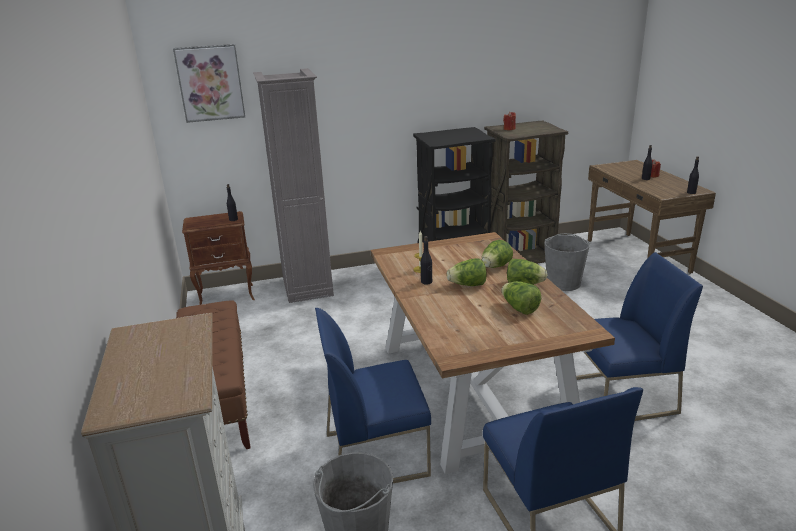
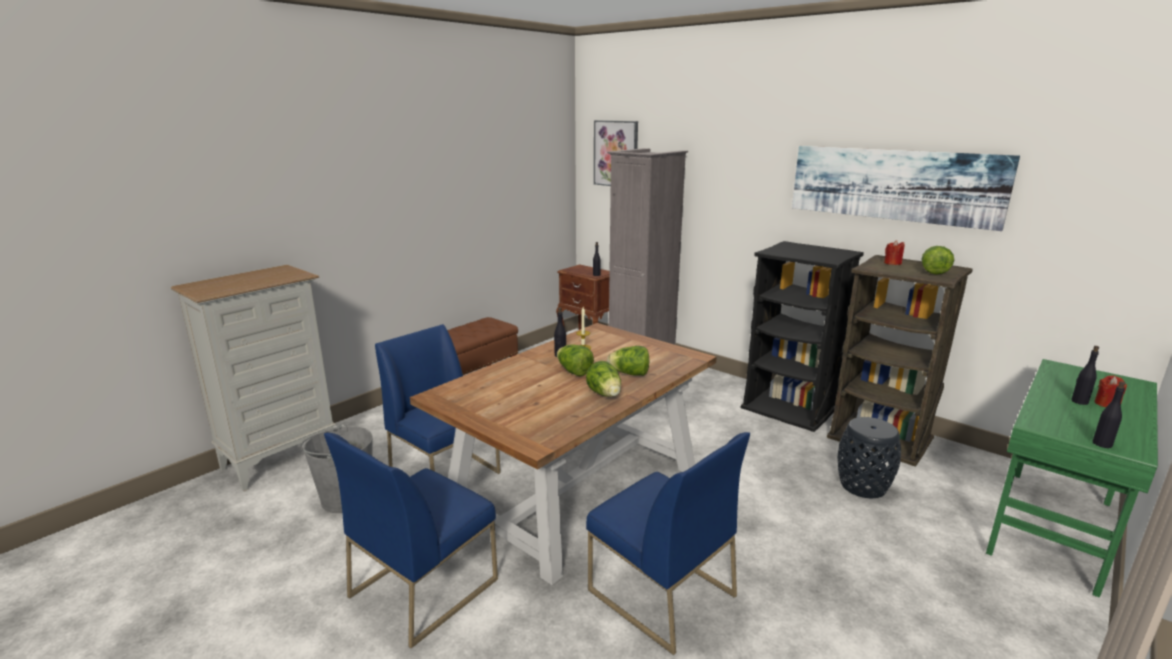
camera: 55 degrees right, 5 degrees down
lettuce [501,281,541,315] -> lettuce moved to [921,246,954,275]
grey bucket [544,233,590,291] -> black stool [838,417,901,498]
brown console table [588,160,716,274] -> green console table [986,359,1158,598]
none -> picture [792,146,1020,231]

